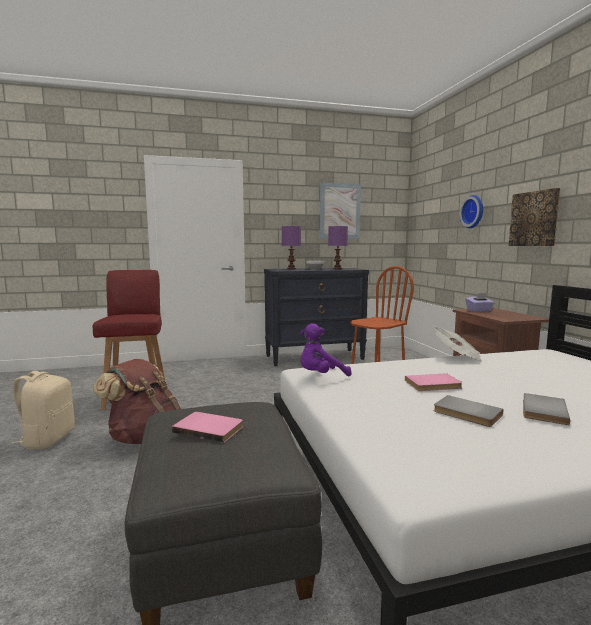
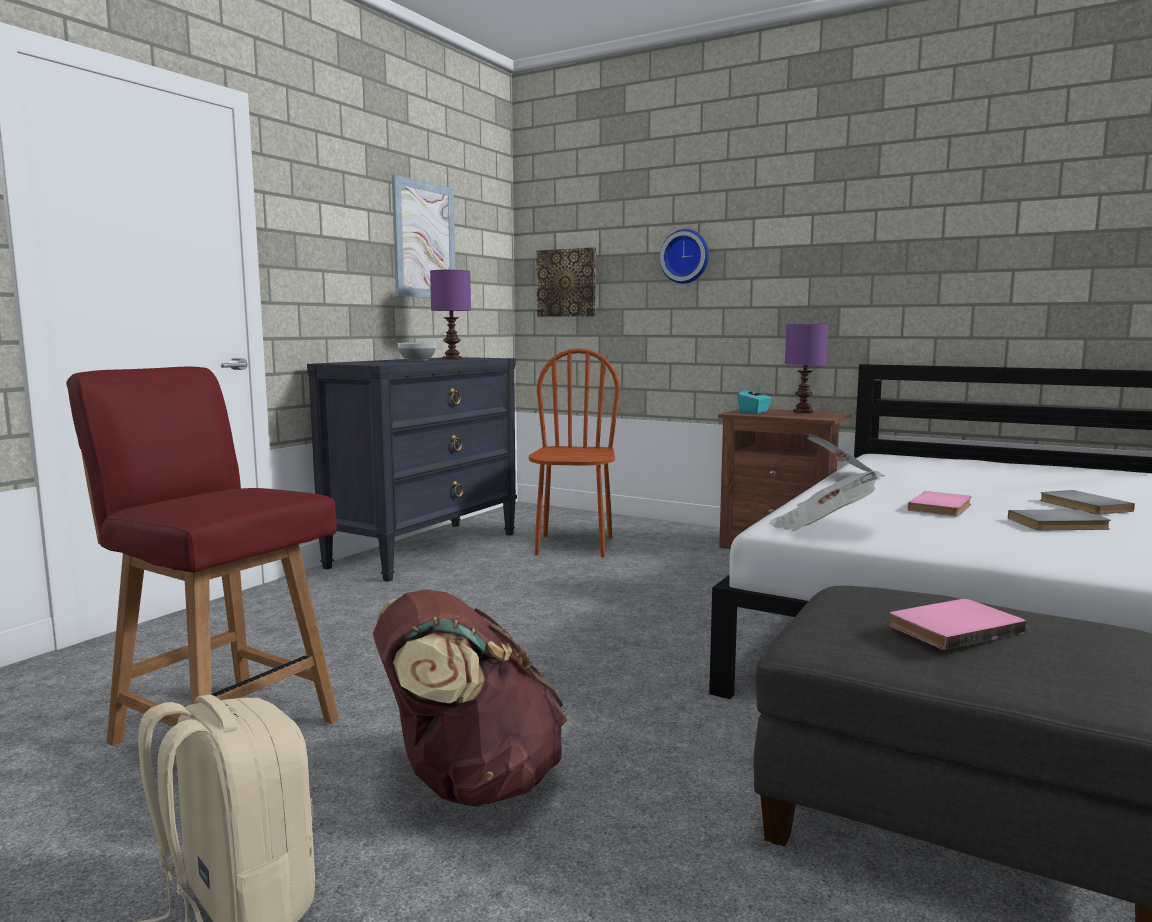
camera: 45 degrees left, 0 degrees up
purple table lamp [282,226,301,269] -> purple table lamp moved to [785,324,828,413]
purple plush toy [300,323,352,376] -> newspaper [769,471,883,531]
purple tissue box [465,293,494,312] -> turquoise tissue box [737,384,771,414]
picture [509,188,560,246] -> picture moved to [536,247,596,317]

